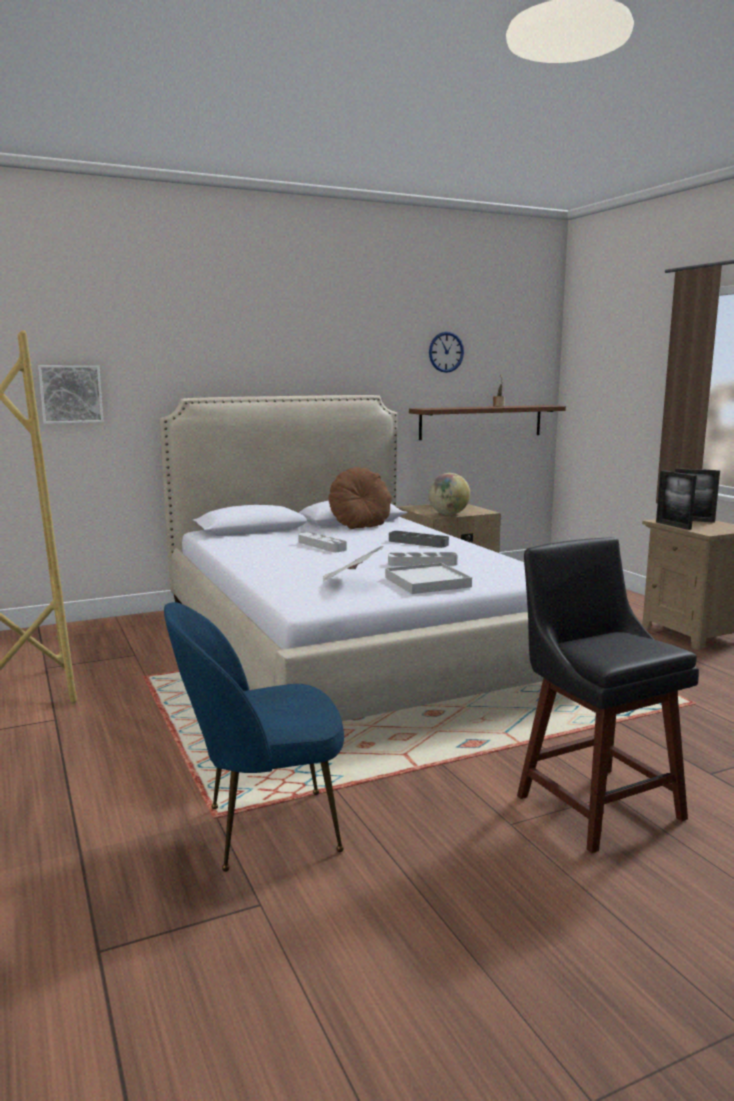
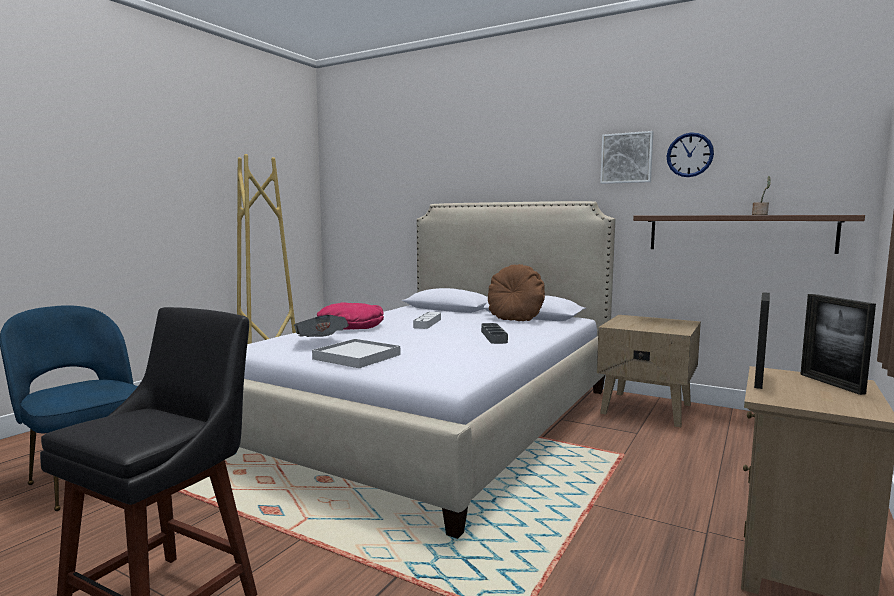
camera: 55 degrees right, 5 degrees down
picture [38,365,104,424] -> picture moved to [600,131,654,184]
grey tray [388,552,458,566] -> none
globe [428,473,470,515] -> none
none -> pink pillow [317,302,384,330]

